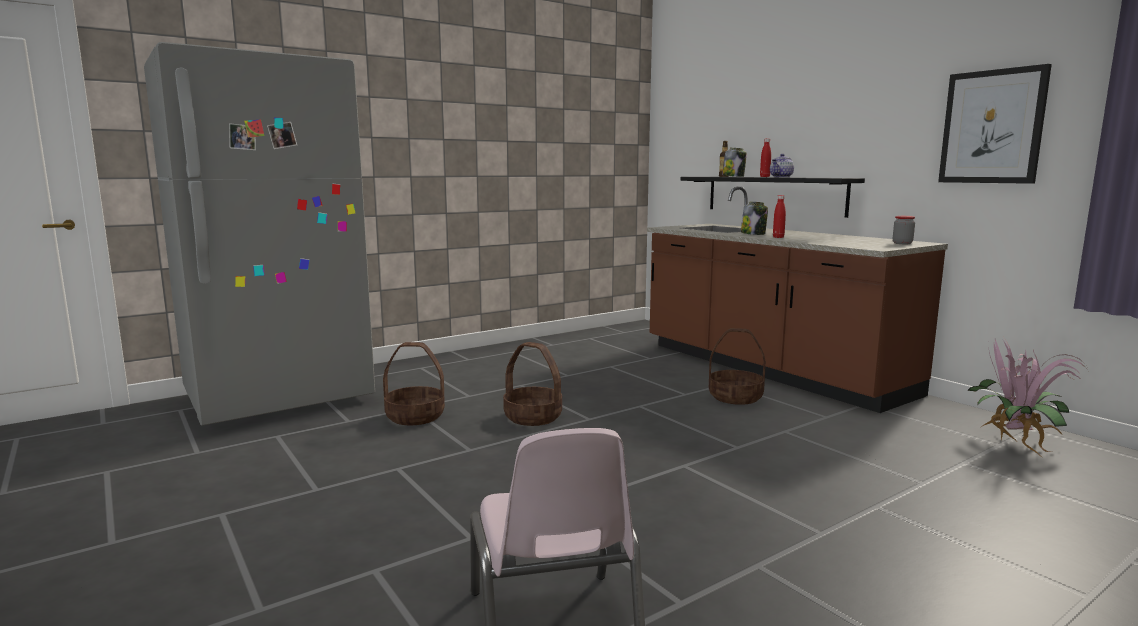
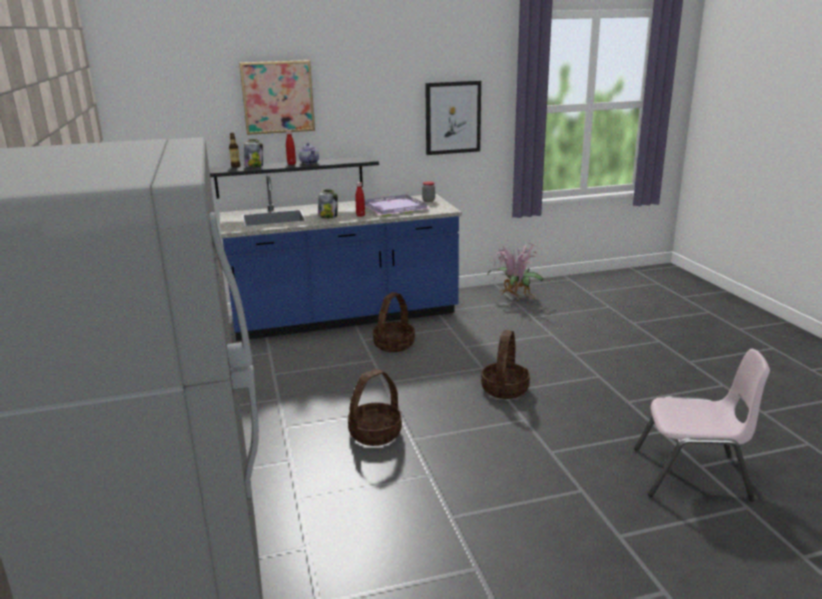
camera: 70 degrees left, 10 degrees up
basket [383,342,445,425] -> basket moved to [481,330,530,399]
brown counter [647,186,948,413] -> blue counter [219,175,462,341]
none -> picture [239,60,315,135]
none -> purple tray [365,195,430,217]

